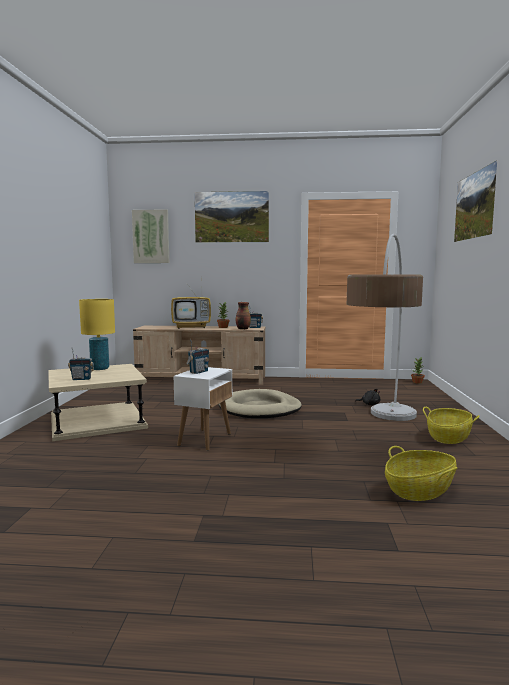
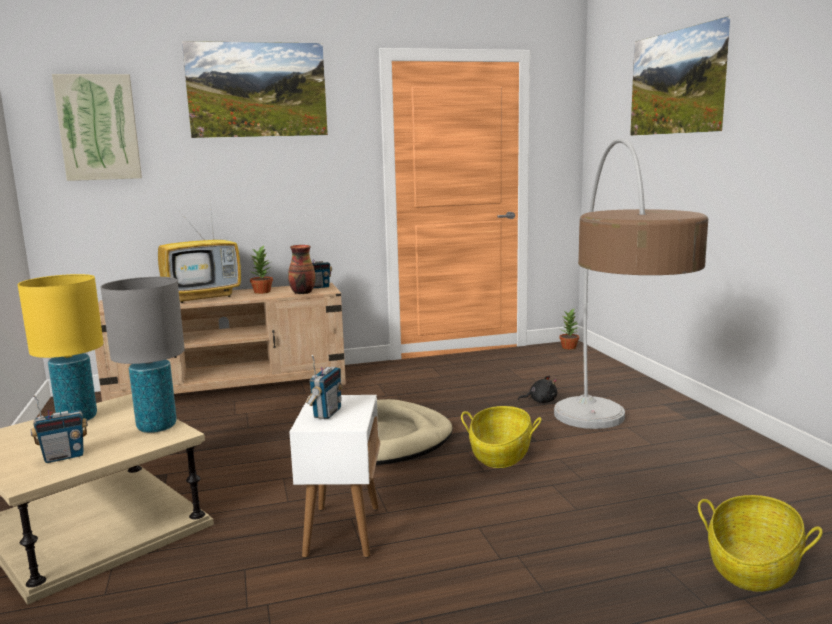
camera: 20 degrees left, 5 degrees up
basket [423,407,480,444] -> basket moved to [461,406,541,468]
none -> grey table lamp [101,277,185,433]

